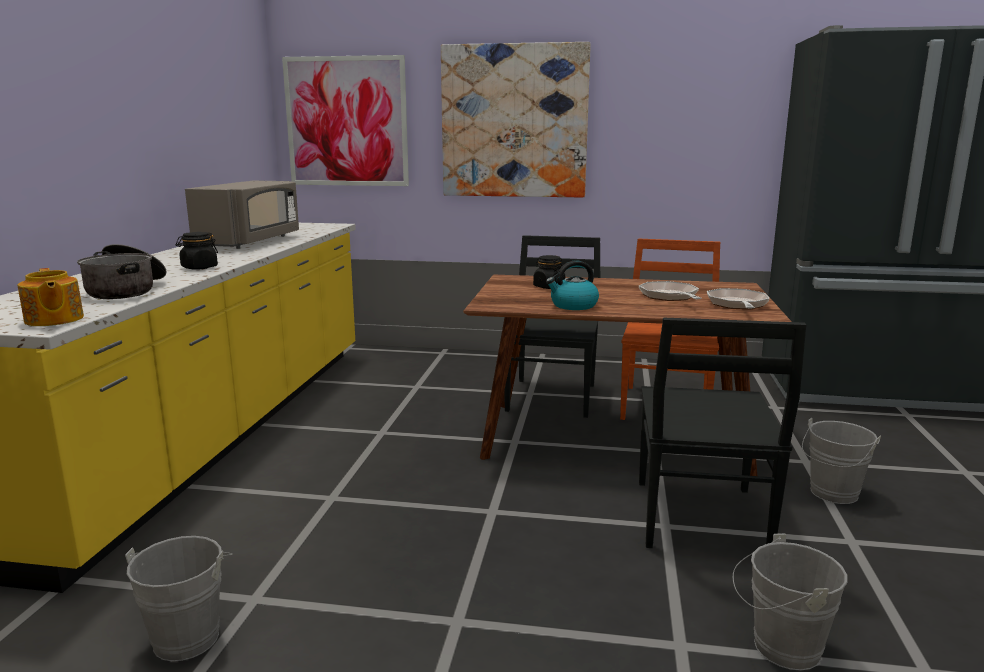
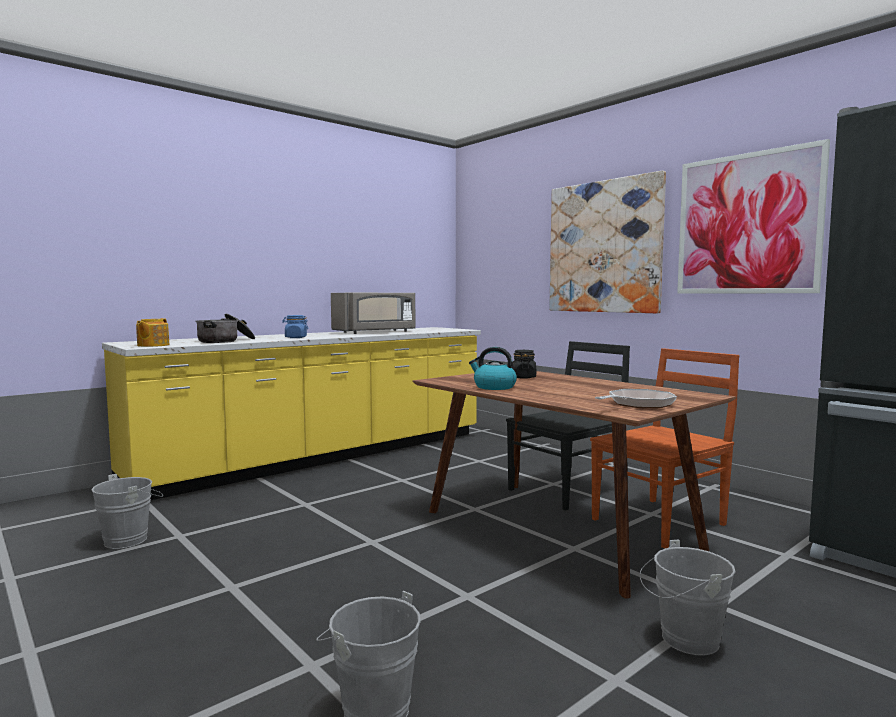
camera: 40 degrees right, 10 degrees down
black jar [176,232,218,270] -> blue jar [282,315,309,338]
picture [282,55,409,186] -> picture moved to [677,139,830,293]
frying pan [639,281,702,301] -> none
black chair [639,318,807,548] -> none

